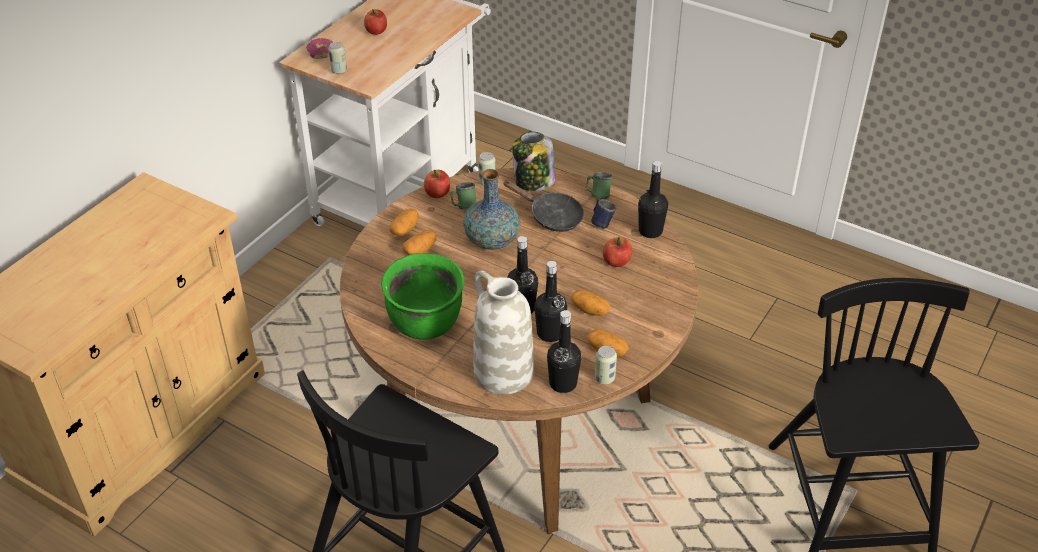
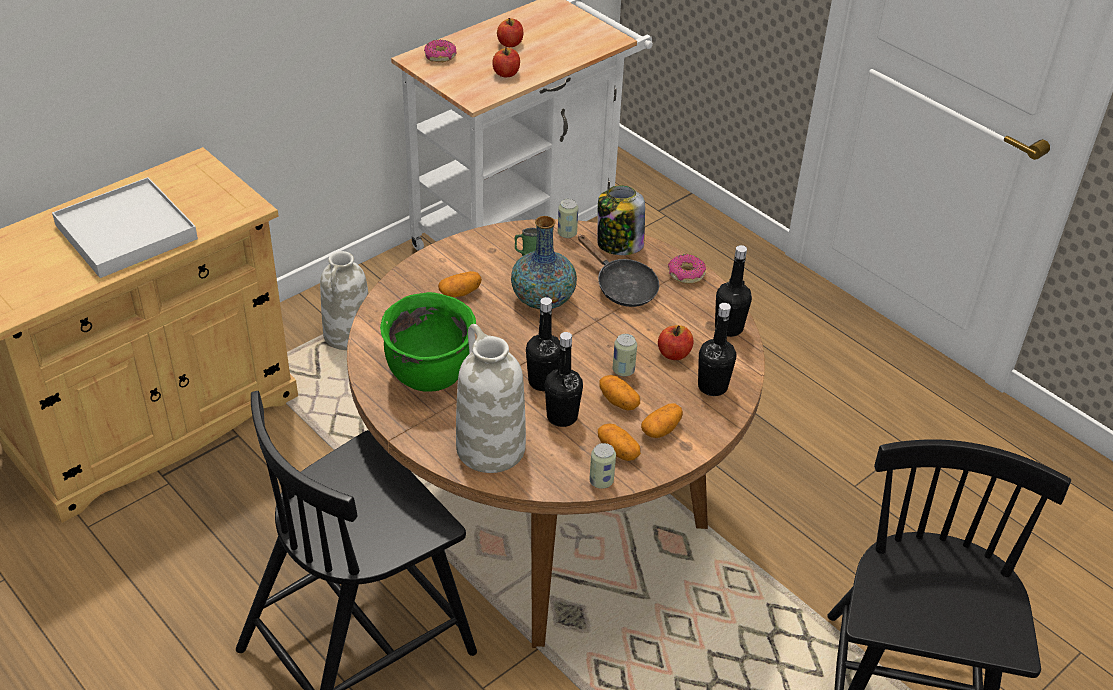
camera: 15 degrees right, 0 degrees up
can [328,42,347,74] -> can moved to [613,334,637,376]
potato [389,208,419,236] -> potato moved to [641,403,683,438]
apple [424,170,450,198] -> apple moved to [492,47,520,77]
black bottle [547,310,581,393] -> black bottle moved to [698,303,736,396]
green mug [586,172,613,199] -> donut [668,254,706,283]
blue mug [591,199,616,229] -> none
none -> white tray [52,177,198,278]
none -> white vase [320,251,368,350]

